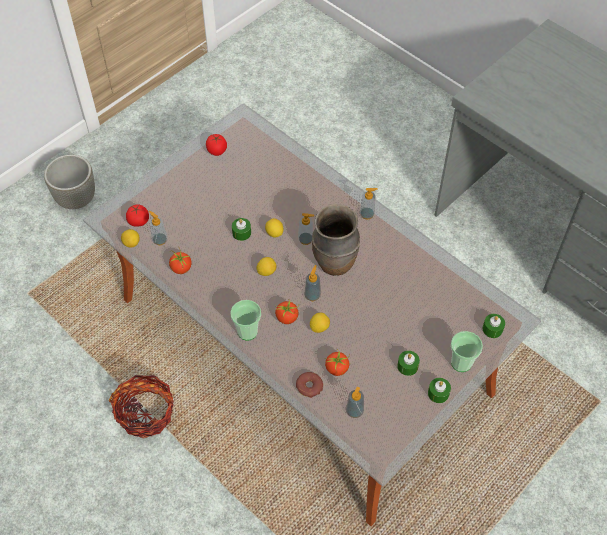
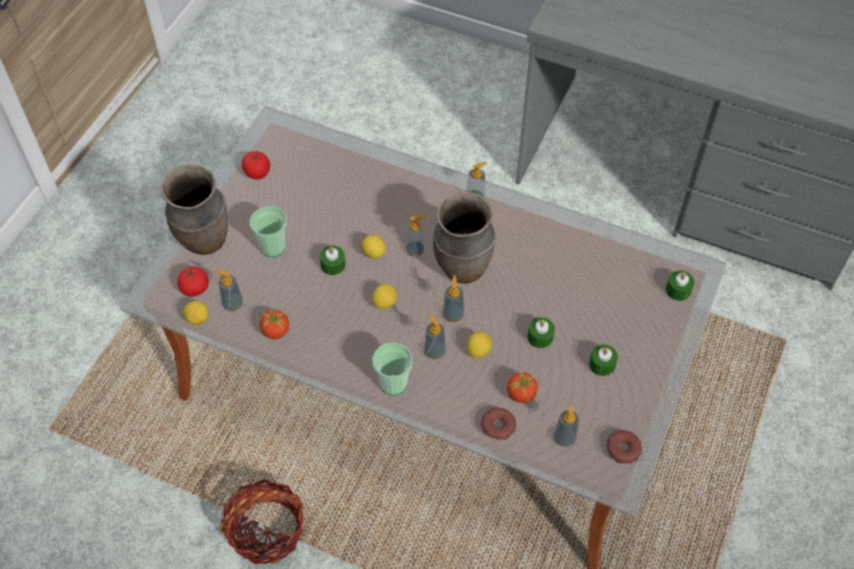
camera: 20 degrees left, 0 degrees up
grey planter [44,155,95,209] -> none
tomato [275,298,298,324] -> soap dispenser [424,313,446,359]
green candle [428,378,451,403] -> green candle moved to [527,317,555,348]
cup [451,331,483,372] -> cup moved to [250,206,287,257]
none -> brown vase [161,164,228,255]
none -> donut [607,430,642,464]

